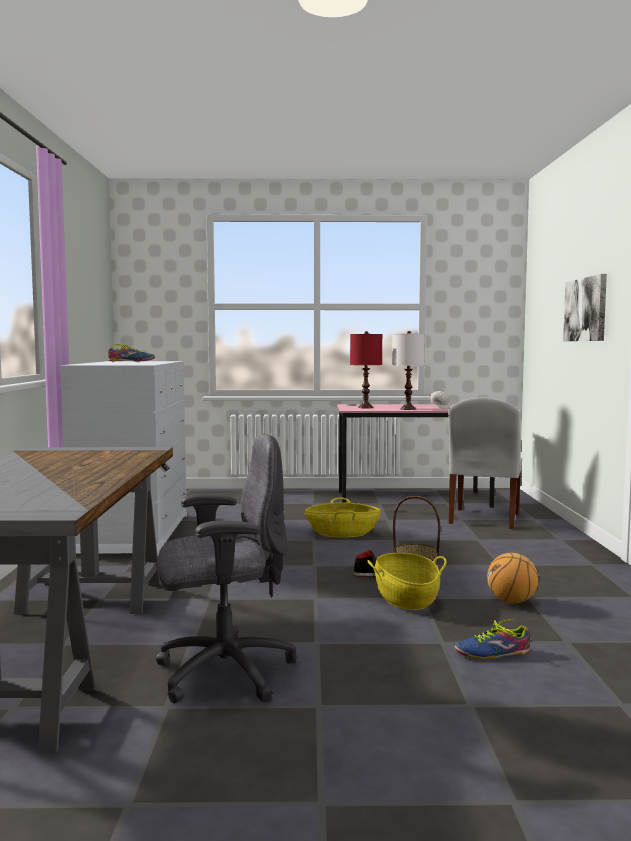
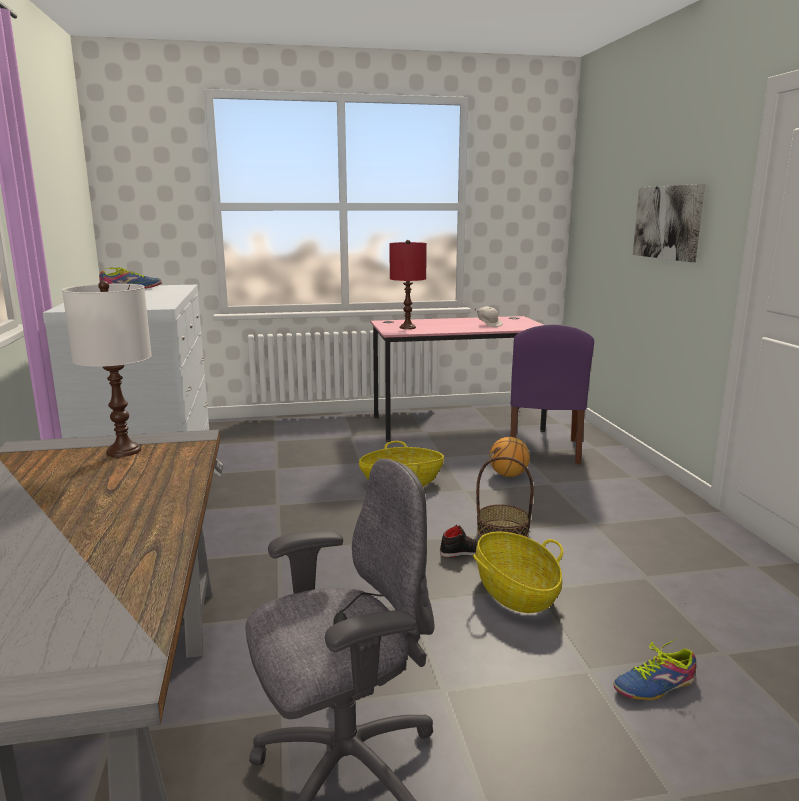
camera: 10 degrees left, 10 degrees up
white table lamp [392,331,426,410] -> white table lamp moved to [62,281,152,457]
white chair [448,398,522,529] -> purple chair [511,324,594,464]
basketball [487,553,538,603] -> basketball moved to [489,437,530,477]

